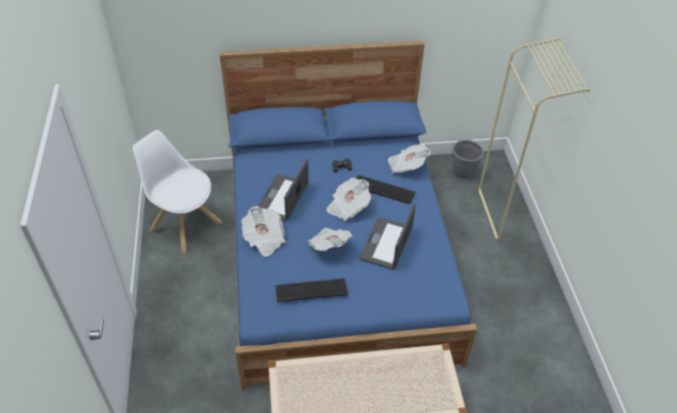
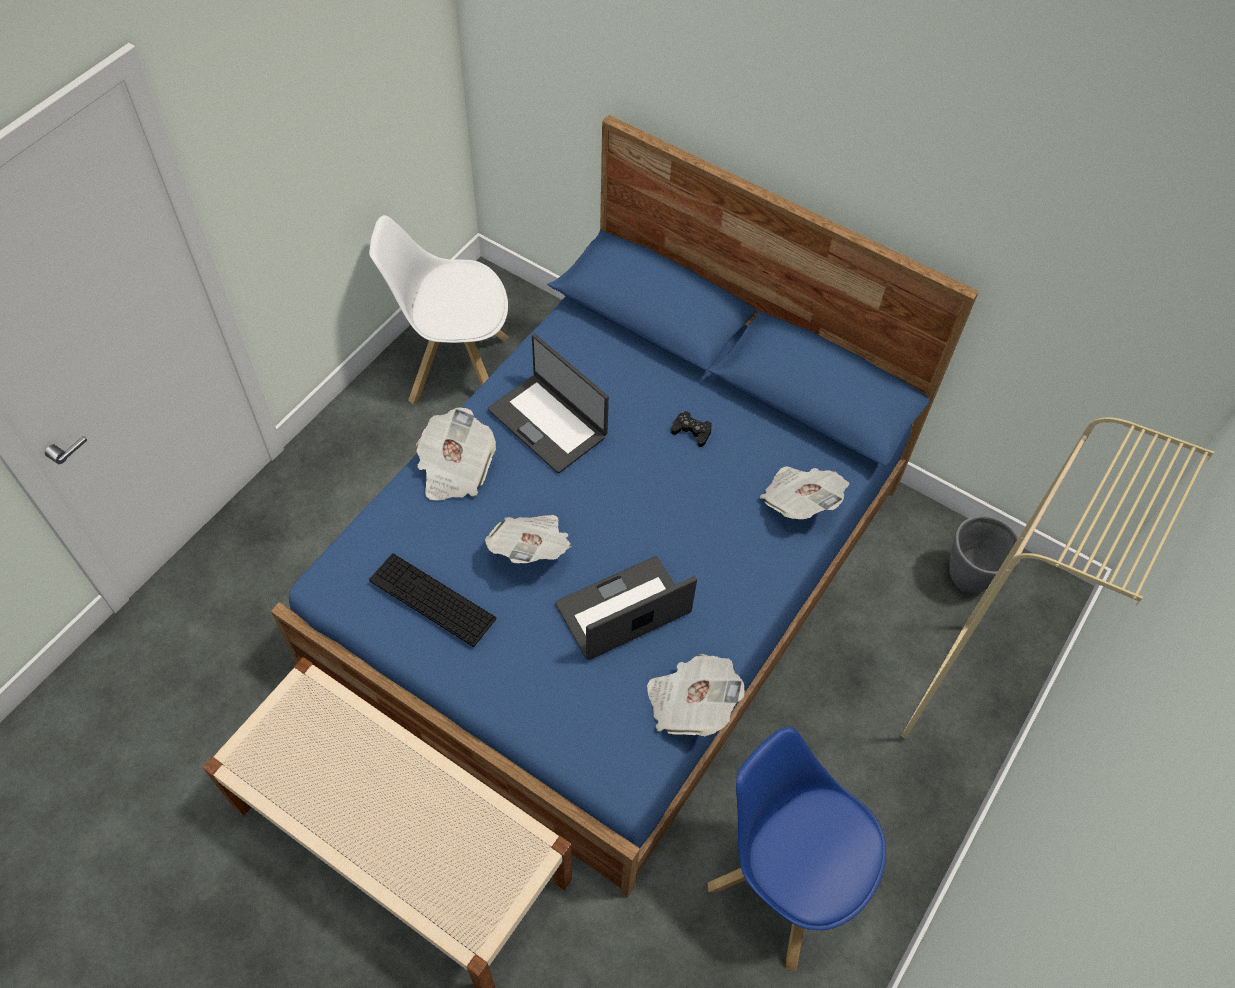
camera: 40 degrees right, 10 degrees up
white chair [133,130,222,254] -> white chair turned 75 degrees counterclockwise [369,215,509,405]
laptop [258,159,309,221] -> laptop turned 105 degrees counterclockwise [488,334,609,474]
newspaper [326,178,371,221] -> newspaper moved to [647,654,745,736]
keyboard [356,175,416,204] -> none
none -> blue chair [708,727,886,971]

